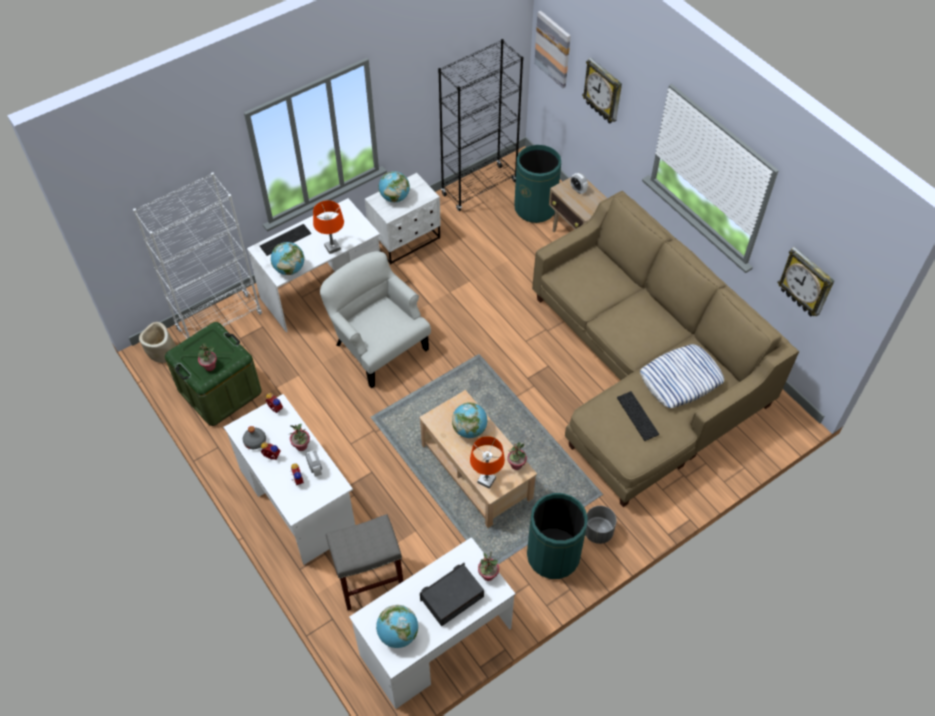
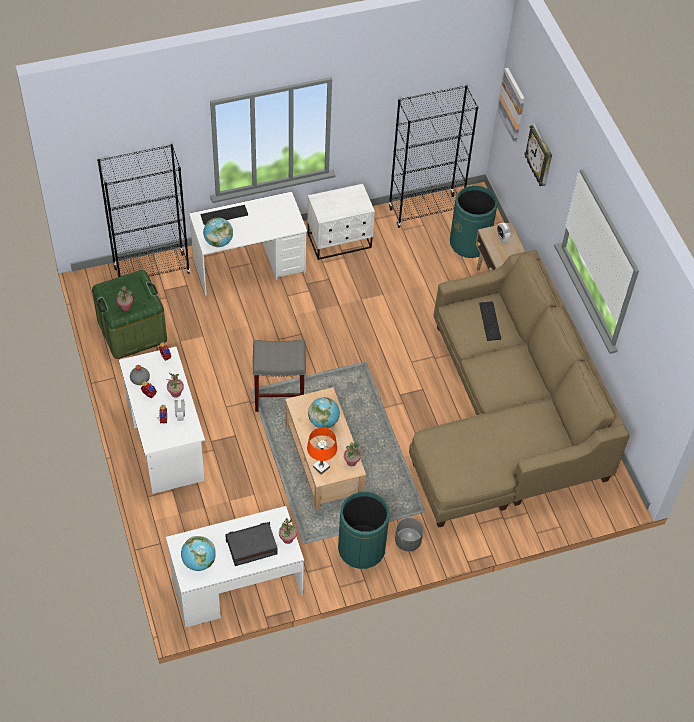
camera: 15 degrees right, 0 degrees up
white bookcase [133,172,262,338] -> black bookcase [97,144,190,277]
beige planter [139,322,176,363] -> none
orange table lamp [313,200,344,254] -> none
white armchair [320,251,431,388] -> none
grey stool [326,514,403,611] -> grey stool moved to [253,340,306,412]
globe [379,171,410,202] -> none
keyboard [617,391,659,441] -> keyboard moved to [479,301,501,341]
pillow [640,344,724,408] -> none
wall clock [777,247,834,317] -> none

